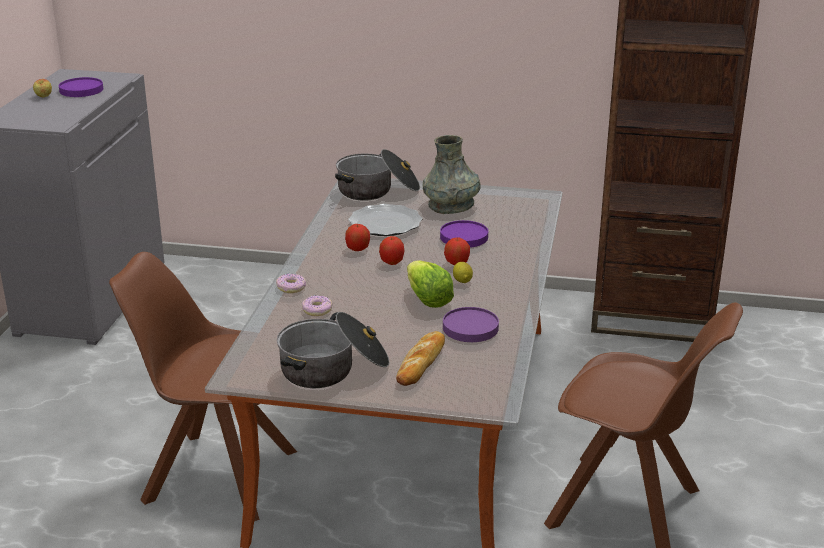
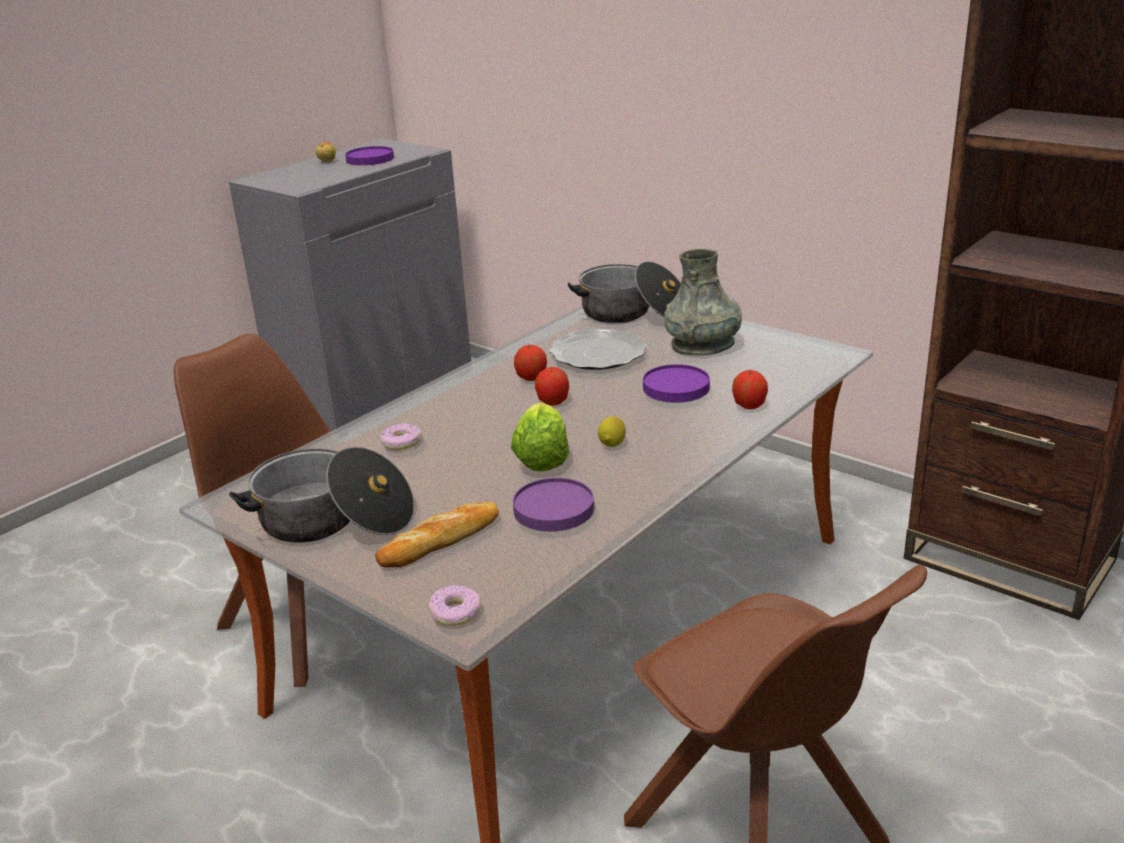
camera: 30 degrees right, 0 degrees up
donut [276,274,306,293] -> donut moved to [428,585,481,626]
apple [444,238,470,265] -> apple moved to [732,370,768,409]

